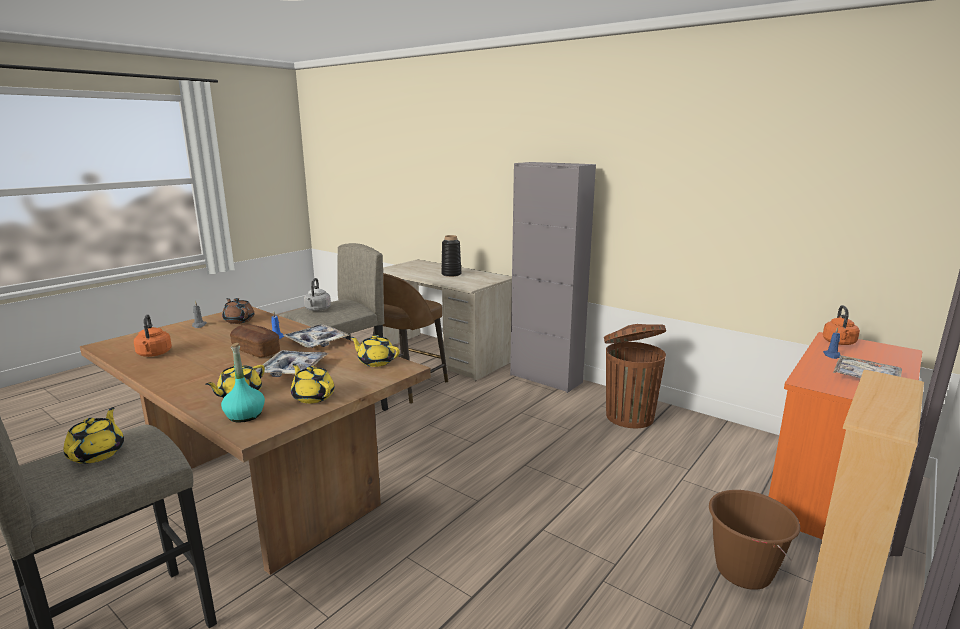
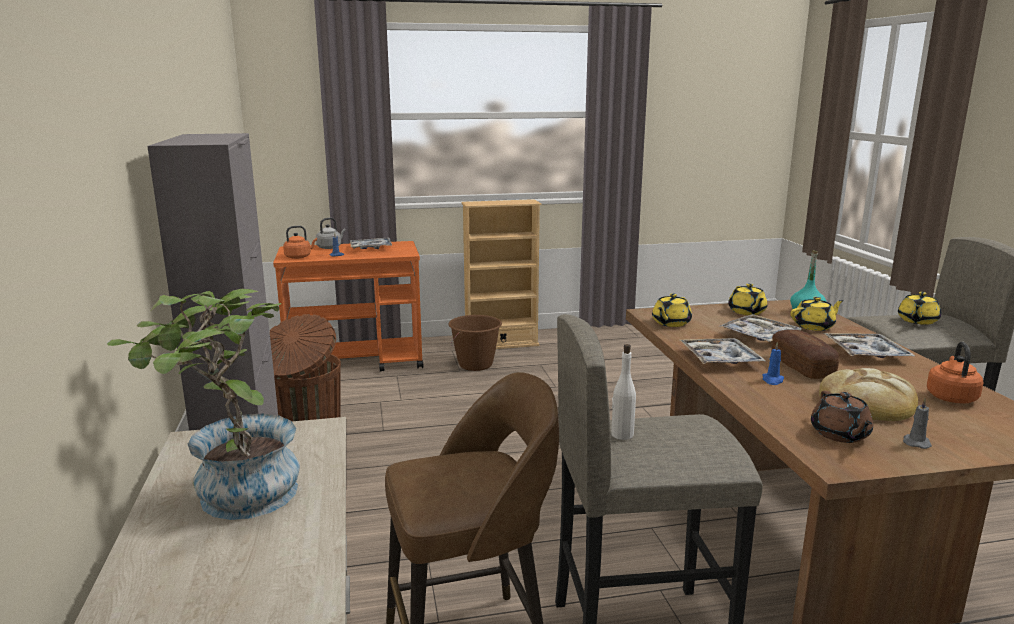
camera: 140 degrees left, 0 degrees up
grey kettle [304,278,331,311] -> grey kettle moved to [316,218,346,249]
yellow teapot [350,335,400,367] -> yellow teapot turned 60 degrees clockwise [652,293,692,327]
black vase [441,235,461,277] -> potted plant [107,289,300,520]
none -> white bottle [611,344,636,440]
none -> bread [819,368,918,421]
none -> tray [824,333,915,358]

